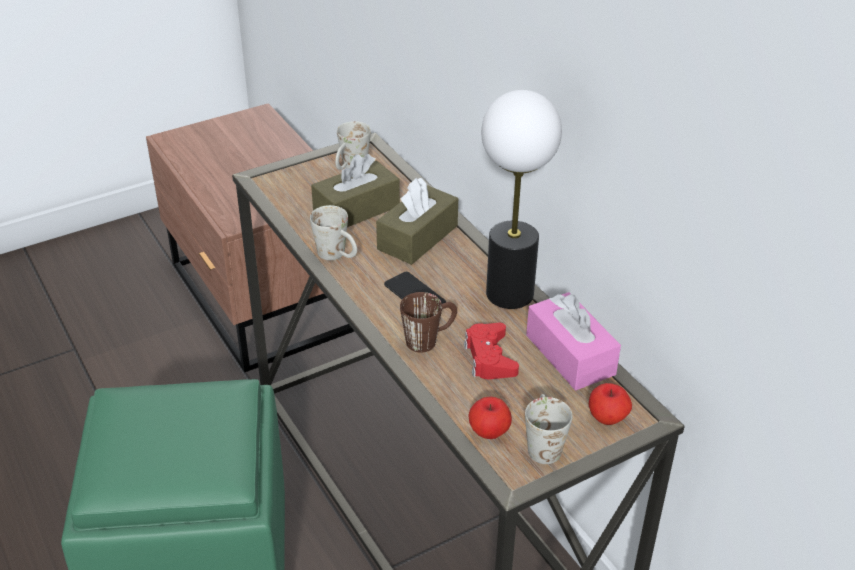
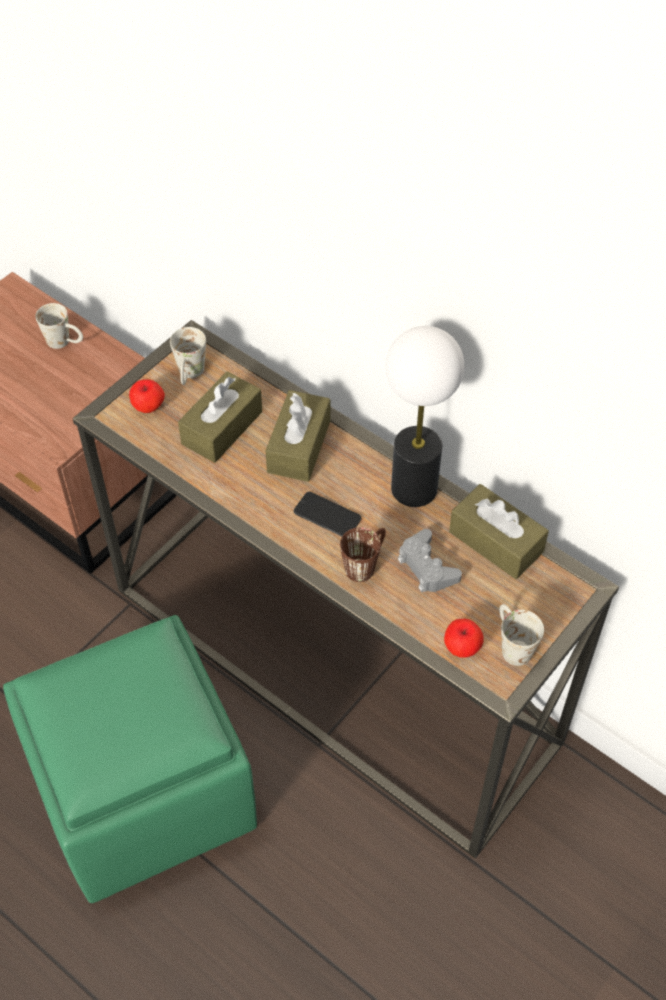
camera: 20 degrees left, 15 degrees up
white mug [310,205,357,260] -> white mug moved to [35,303,83,349]
red game controller [464,323,519,379] -> grey game controller [398,529,462,592]
pink tissue box [526,292,621,390] -> brown tissue box [449,484,549,579]
apple [589,383,632,425] -> apple moved to [129,379,165,413]

